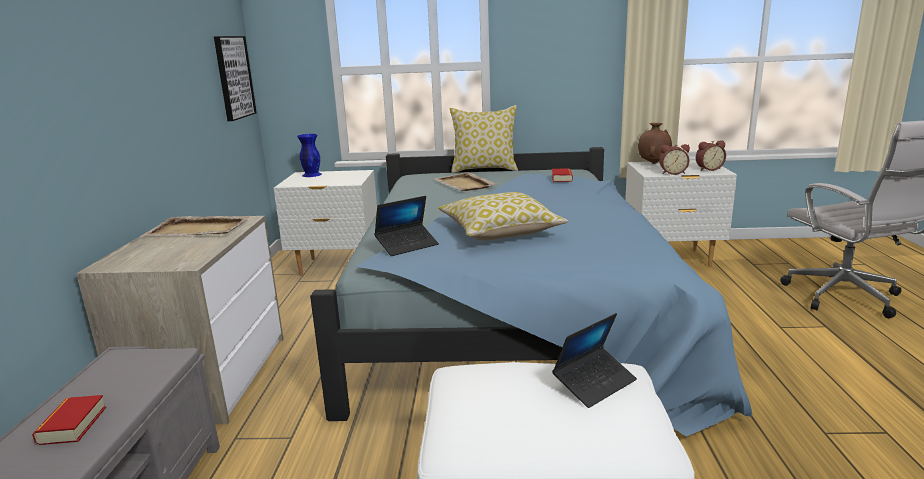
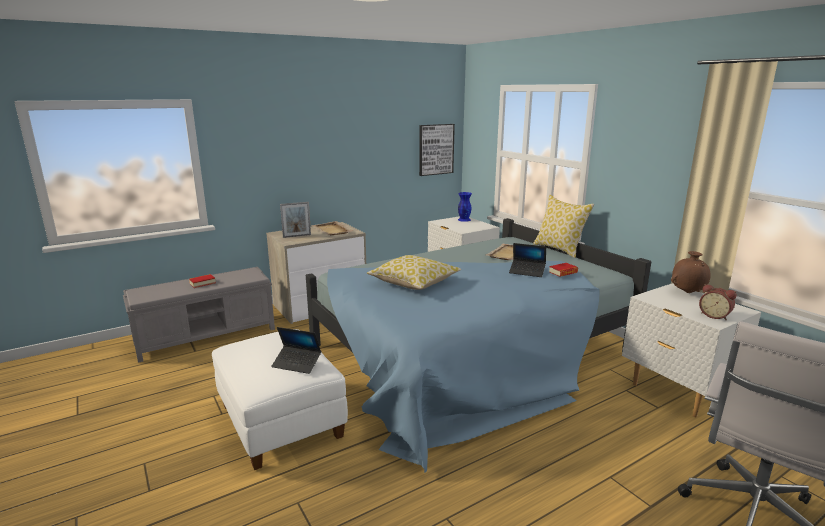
camera: 55 degrees right, 0 degrees up
laptop [374,196,439,256] -> laptop moved to [509,243,546,277]
alarm clock [659,144,690,175] -> none
none -> picture frame [280,202,311,238]

